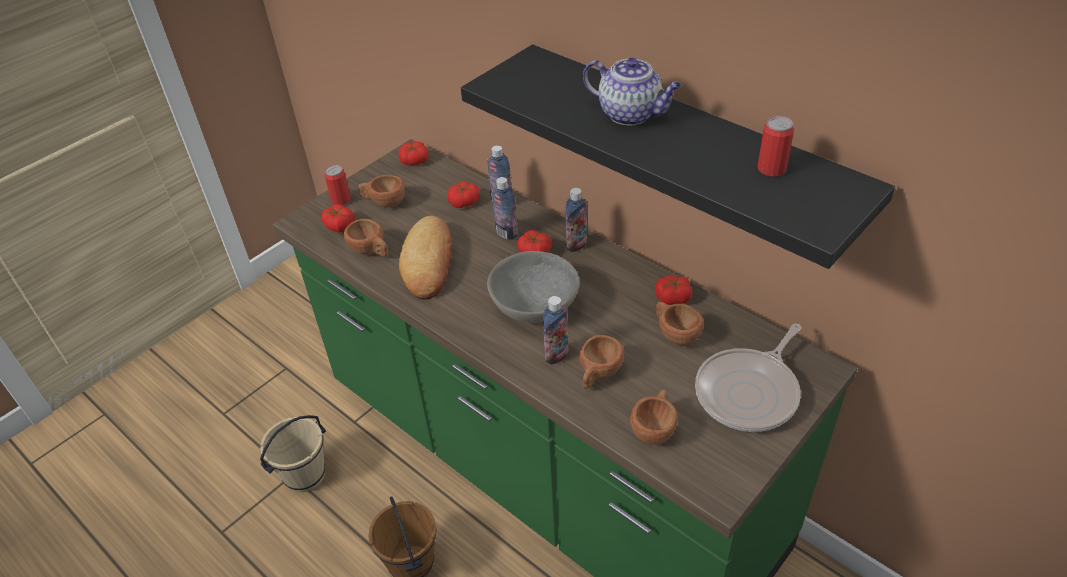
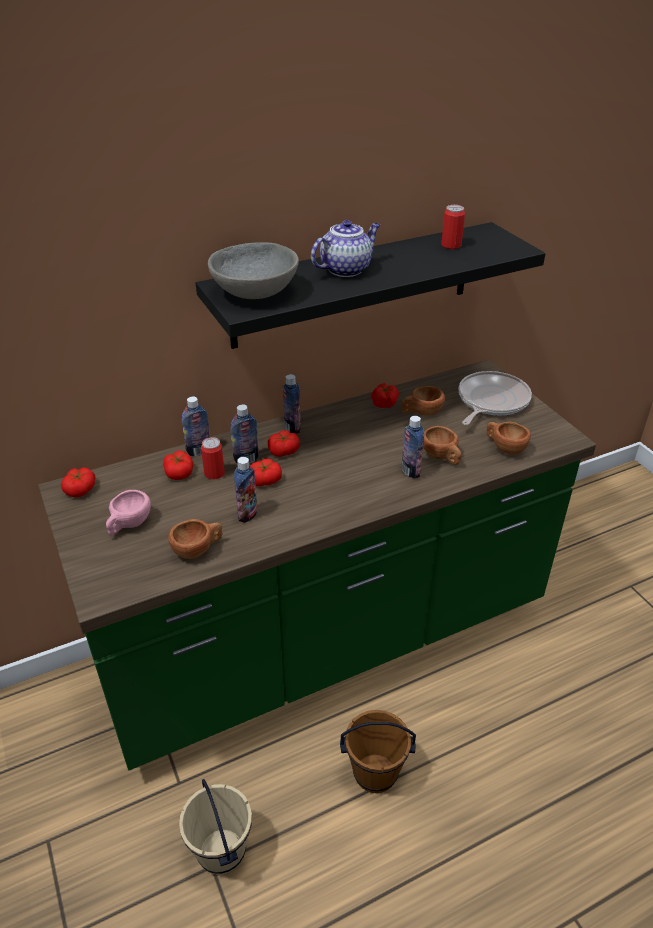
camera: 70 degrees left, 5 degrees down
tomato [321,204,355,233] -> tomato moved to [250,459,282,486]
can [325,165,351,205] -> can moved to [201,437,225,480]
brown cup [359,175,405,207] -> pink cup [106,490,151,535]
bread [399,216,452,300] -> bottle [234,457,257,523]
grey bowl [487,251,579,323] -> grey bowl moved to [208,242,299,299]
frying pan [695,323,801,432] -> frying pan turned 120 degrees counterclockwise [459,371,532,425]

